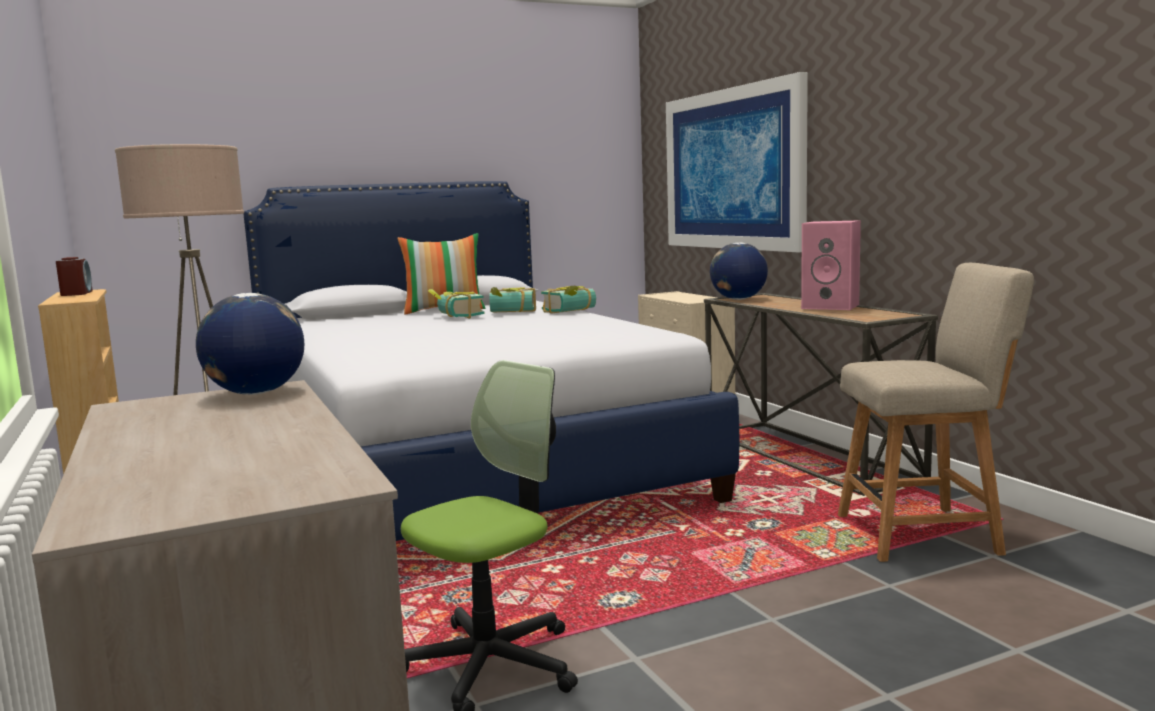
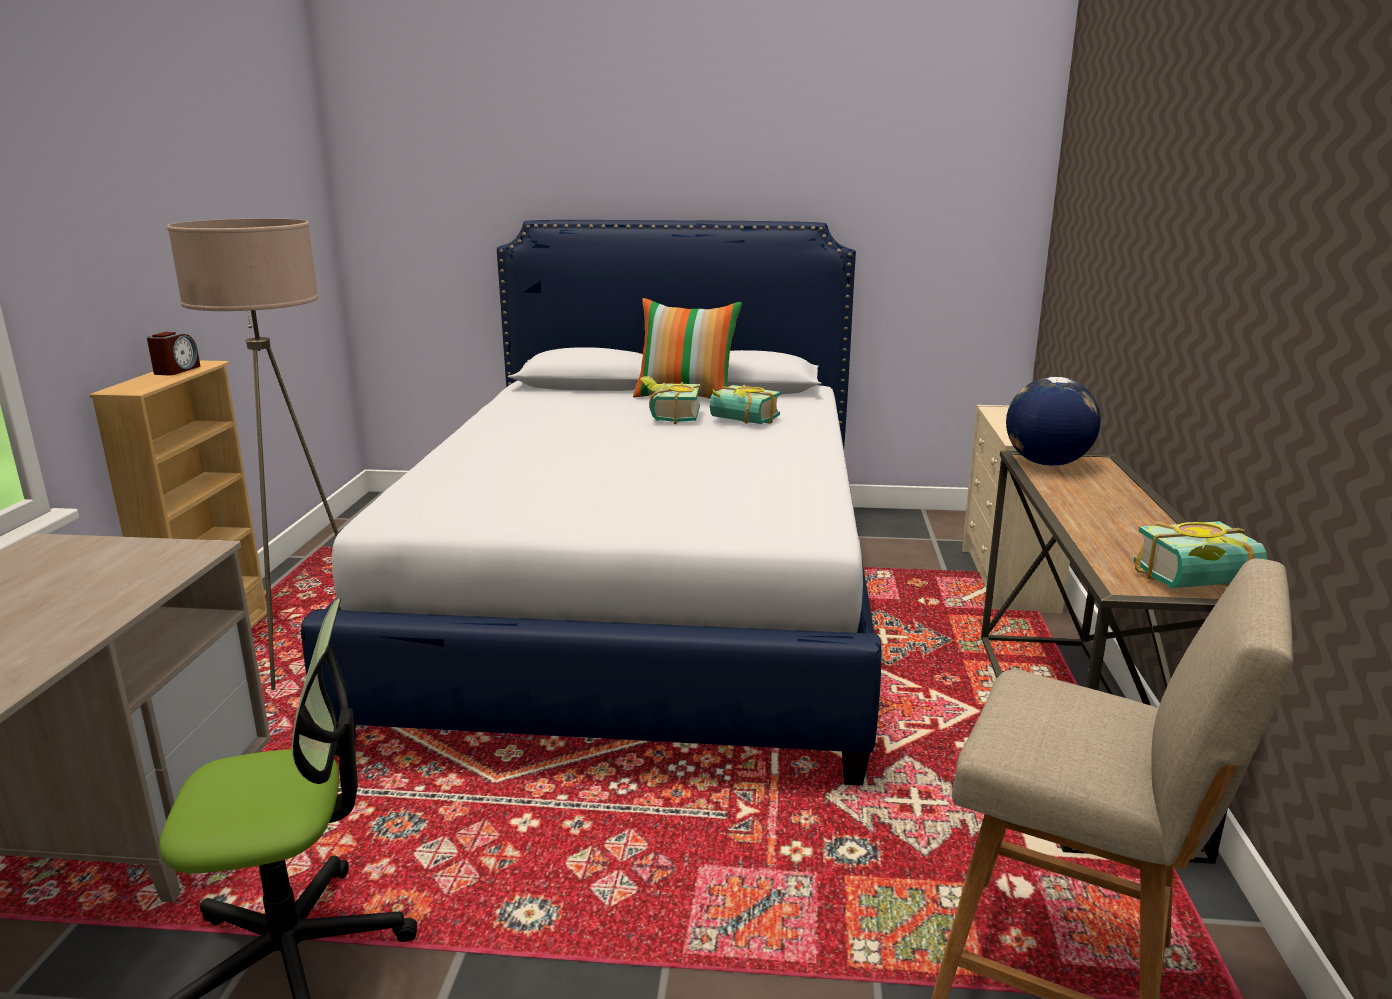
camera: 30 degrees right, 10 degrees up
globe [196,293,304,395] -> none
book [541,286,596,314] -> book moved to [1133,521,1267,588]
picture [666,72,808,252] -> none
pink speaker [801,220,861,310] -> none

